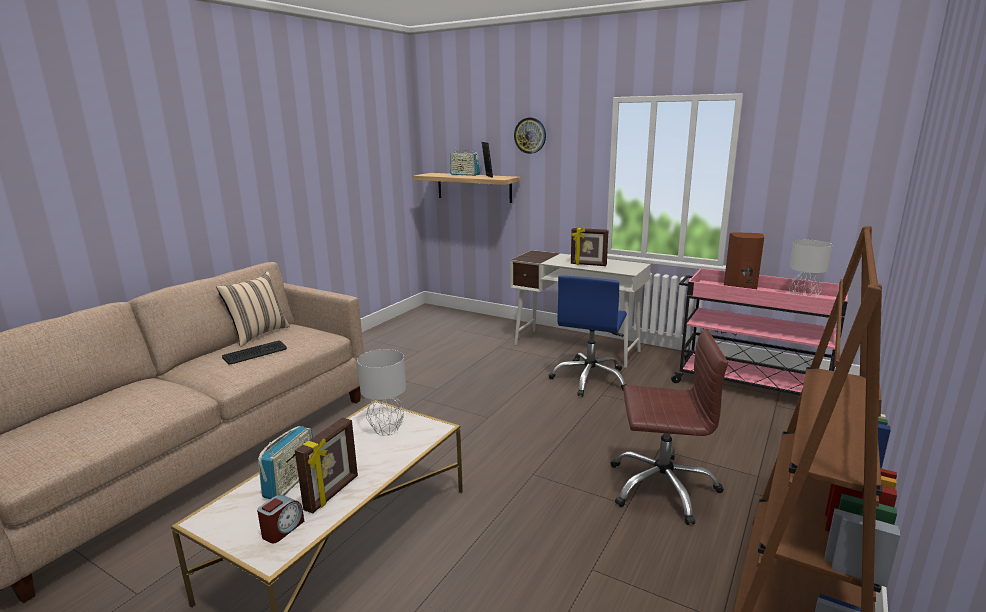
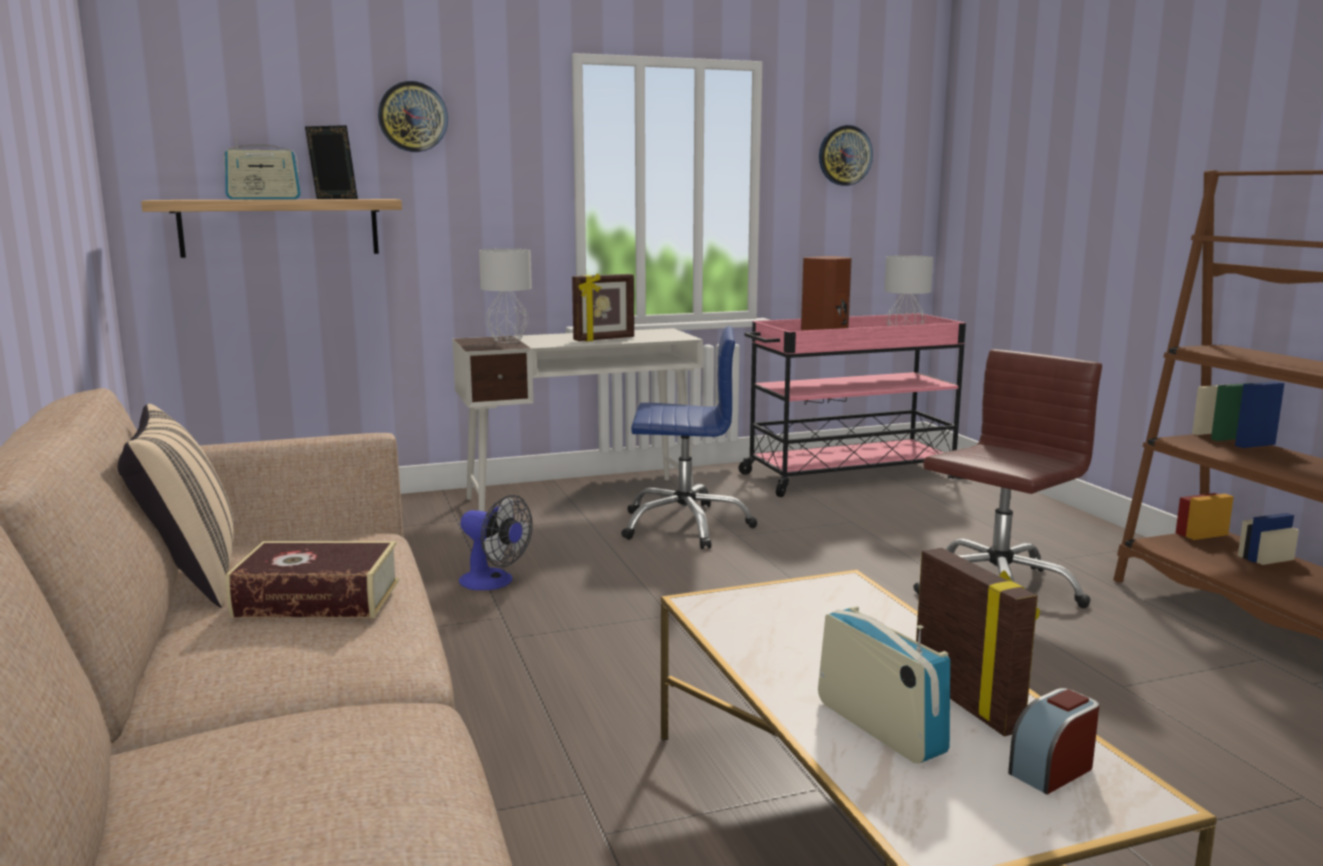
camera: 50 degrees left, 5 degrees down
keyboard [222,340,287,364] -> book [226,541,399,618]
alarm clock [257,495,304,543] -> alarm clock turned 105 degrees counterclockwise [1008,688,1099,794]
grey table lamp [357,349,406,436] -> grey table lamp moved to [479,249,532,343]
blue office chair [549,275,627,397] -> blue office chair turned 60 degrees counterclockwise [621,326,757,549]
none -> fan [459,495,533,590]
none -> wall clock [819,125,873,186]

